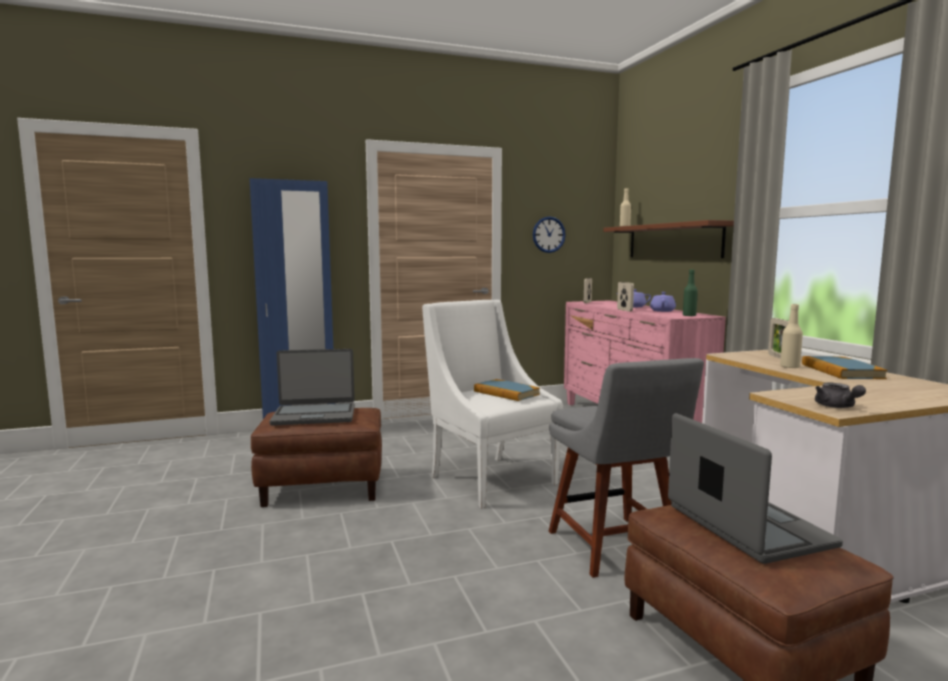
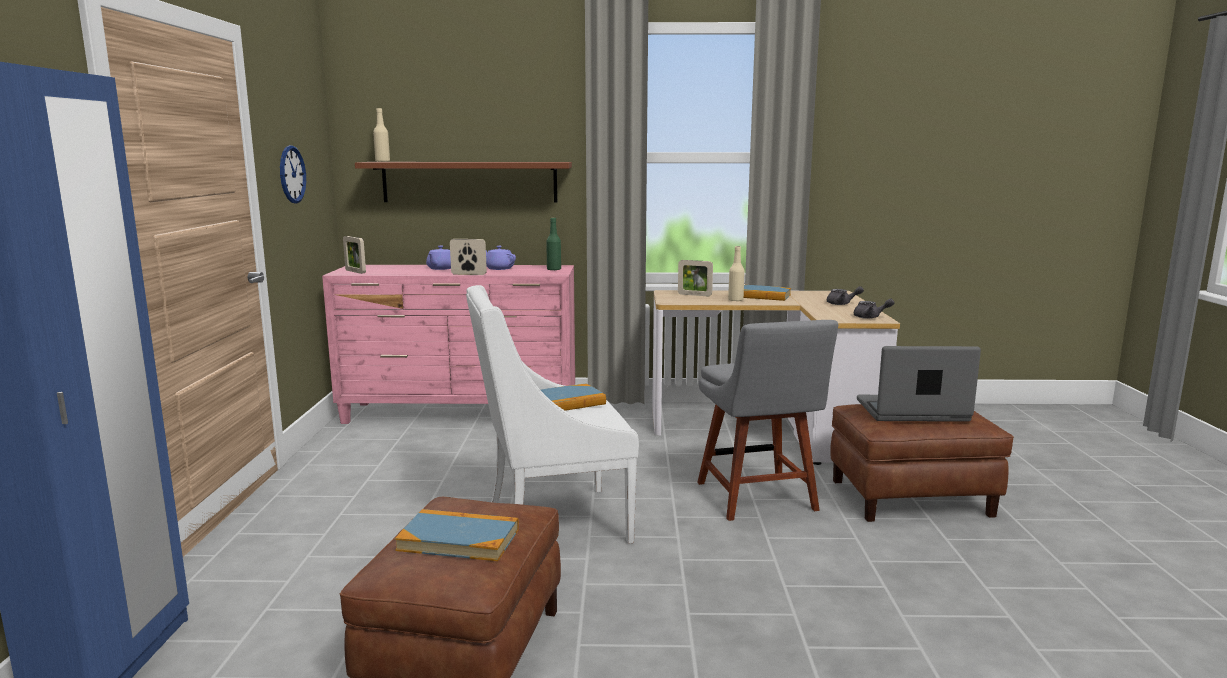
camera: 70 degrees left, 5 degrees up
laptop [269,349,355,426] -> book [395,509,519,561]
grey chair [548,358,704,578] -> grey chair turned 75 degrees clockwise [697,320,838,521]
none -> grey teapot [827,286,864,305]

